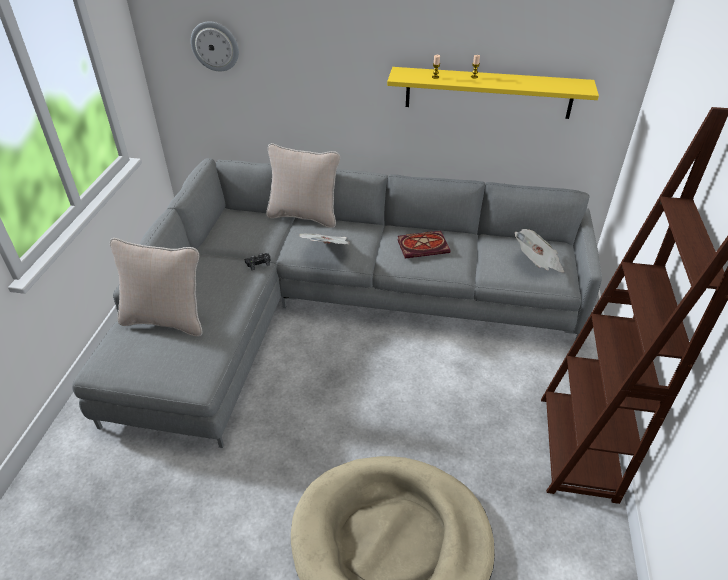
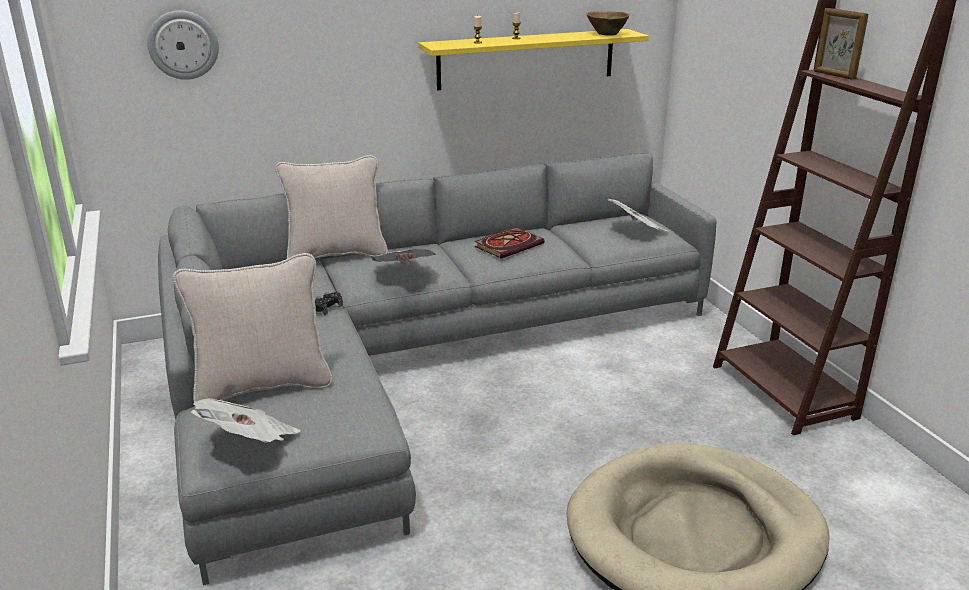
camera: 30 degrees left, 15 degrees down
none -> newspaper [191,398,301,443]
none -> brown bowl [587,11,630,36]
none -> picture frame [814,8,868,80]

